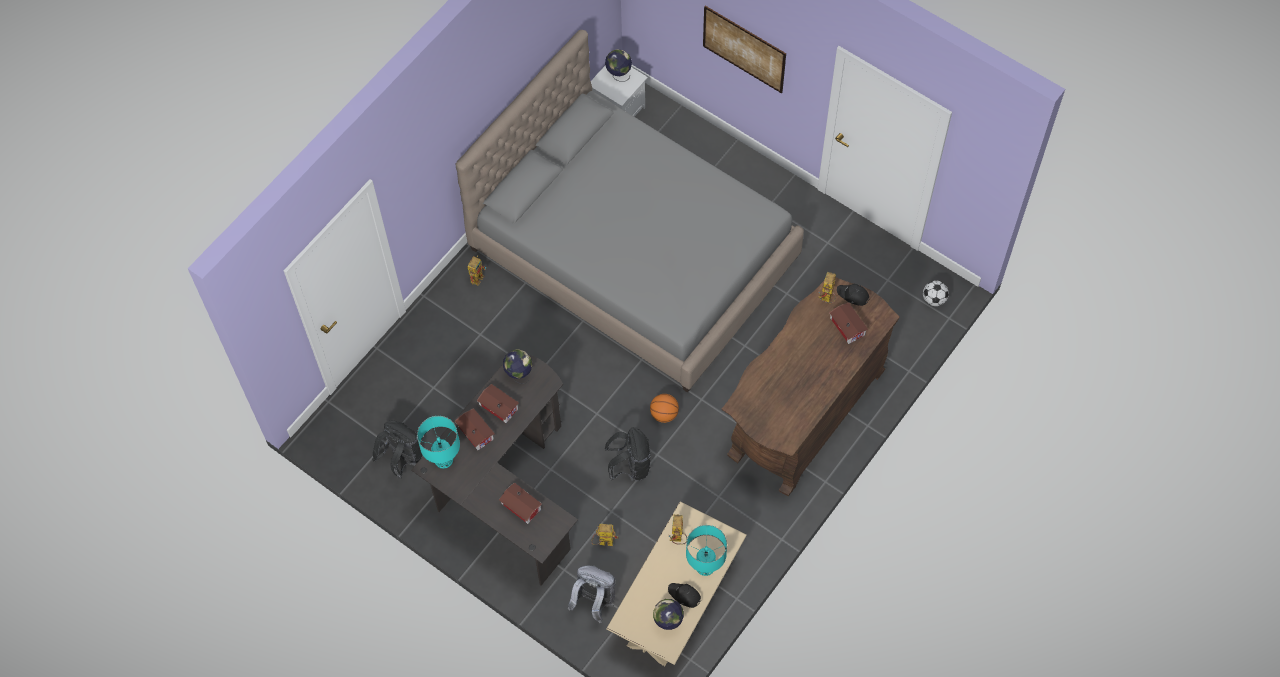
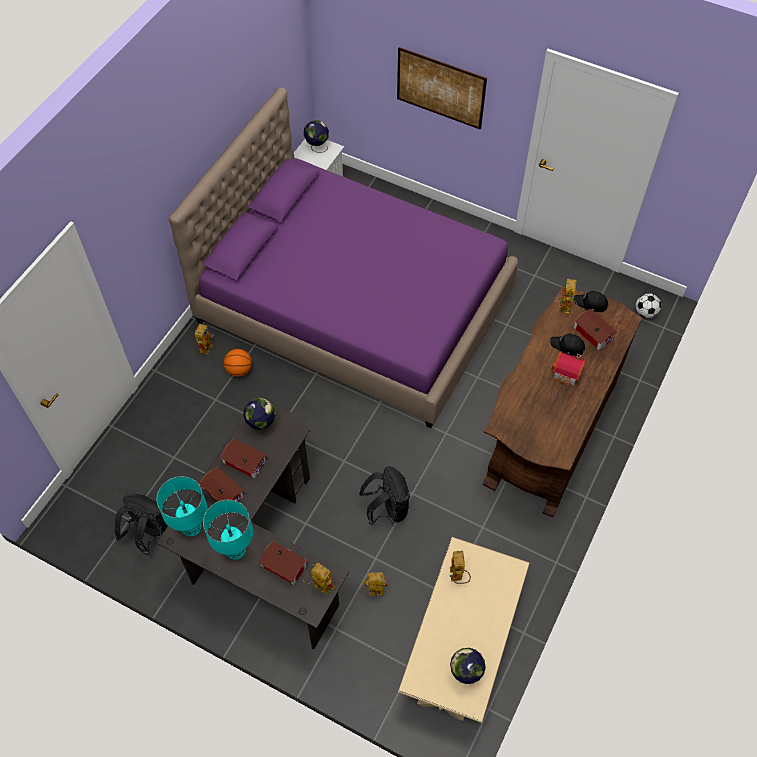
camera: 10 degrees left, 5 degrees down
grey bed [456,30,804,393] -> purple bed [169,87,518,428]
grey backpack [567,565,615,623] -> none
basketball [650,394,679,423] -> basketball moved to [224,349,252,377]
black cap [668,583,701,608] -> black cap moved to [550,333,585,356]
turquoise table lamp [686,525,727,576] -> turquoise table lamp moved to [203,500,253,560]
none -> toy robot [303,563,336,595]
none -> toy house [551,351,586,389]

